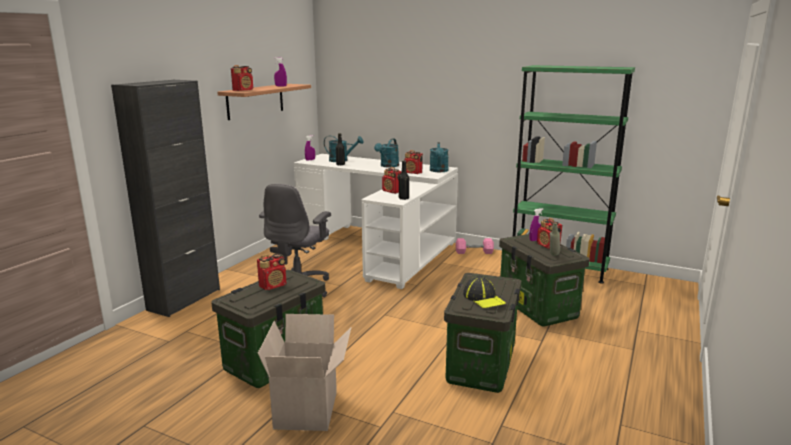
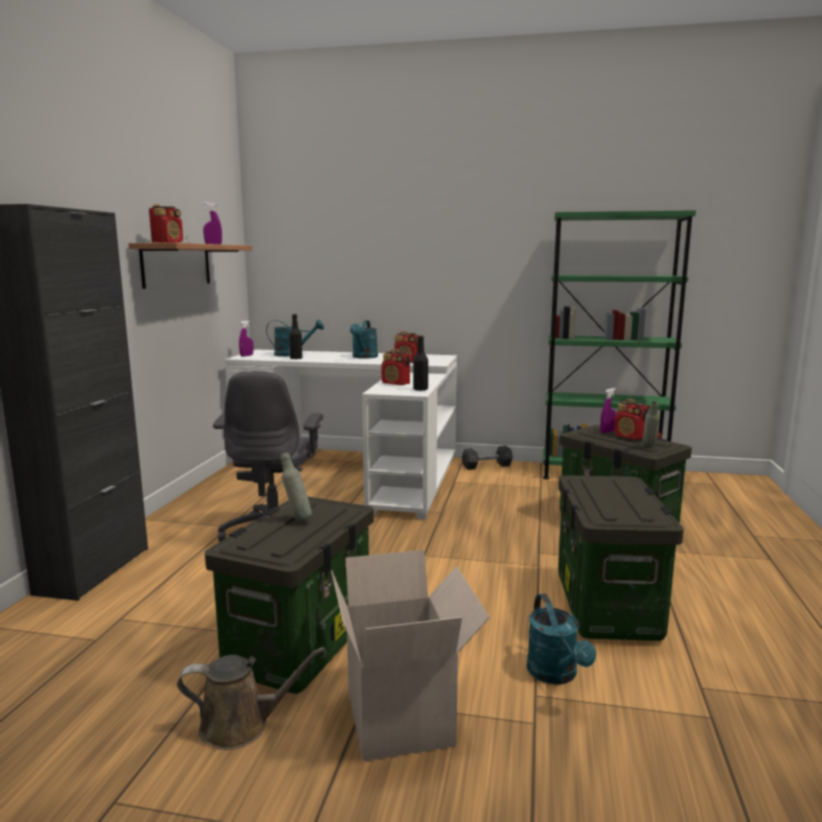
camera: 15 degrees left, 5 degrees down
radio [257,253,286,290] -> grey bottle [280,452,312,521]
turquoise watering can [430,142,449,172] -> turquoise watering can moved to [527,594,596,685]
pink dumbbell [456,238,494,254] -> grey dumbbell [462,446,513,470]
cap [463,276,506,308] -> none
none -> brown watering can [177,647,325,750]

